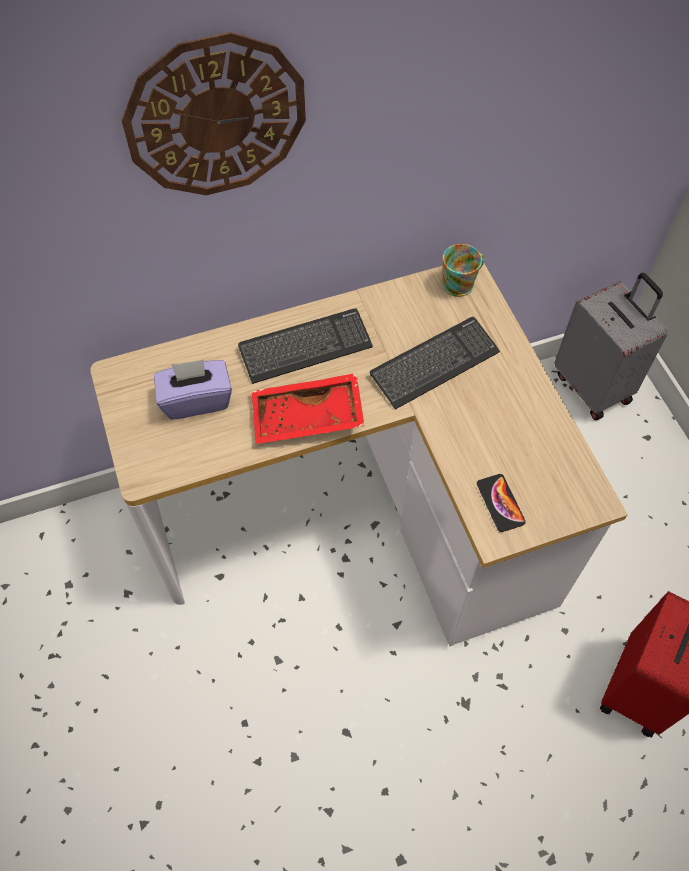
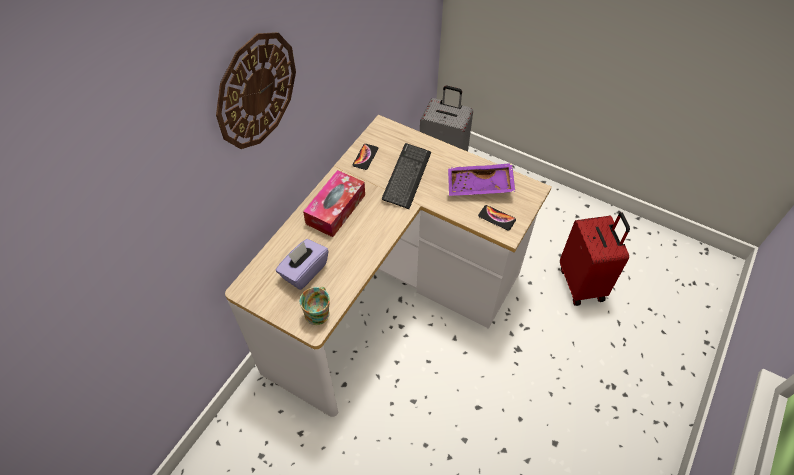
camera: 40 degrees left, 5 degrees down
keyboard [238,308,373,384] -> tissue box [303,170,365,237]
red tray [252,373,364,444] -> none
mug [441,244,485,297] -> mug moved to [300,287,330,325]
none -> phone [353,144,378,170]
none -> purple tray [448,163,515,196]

